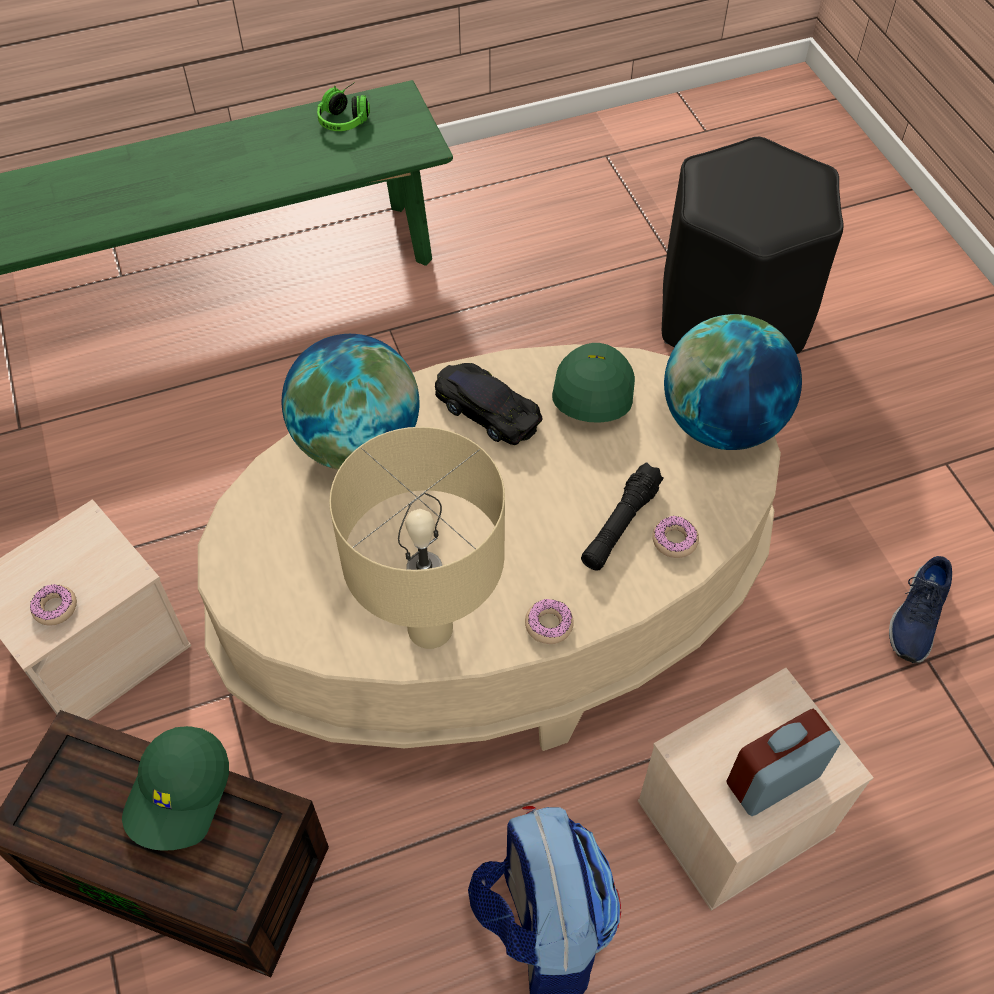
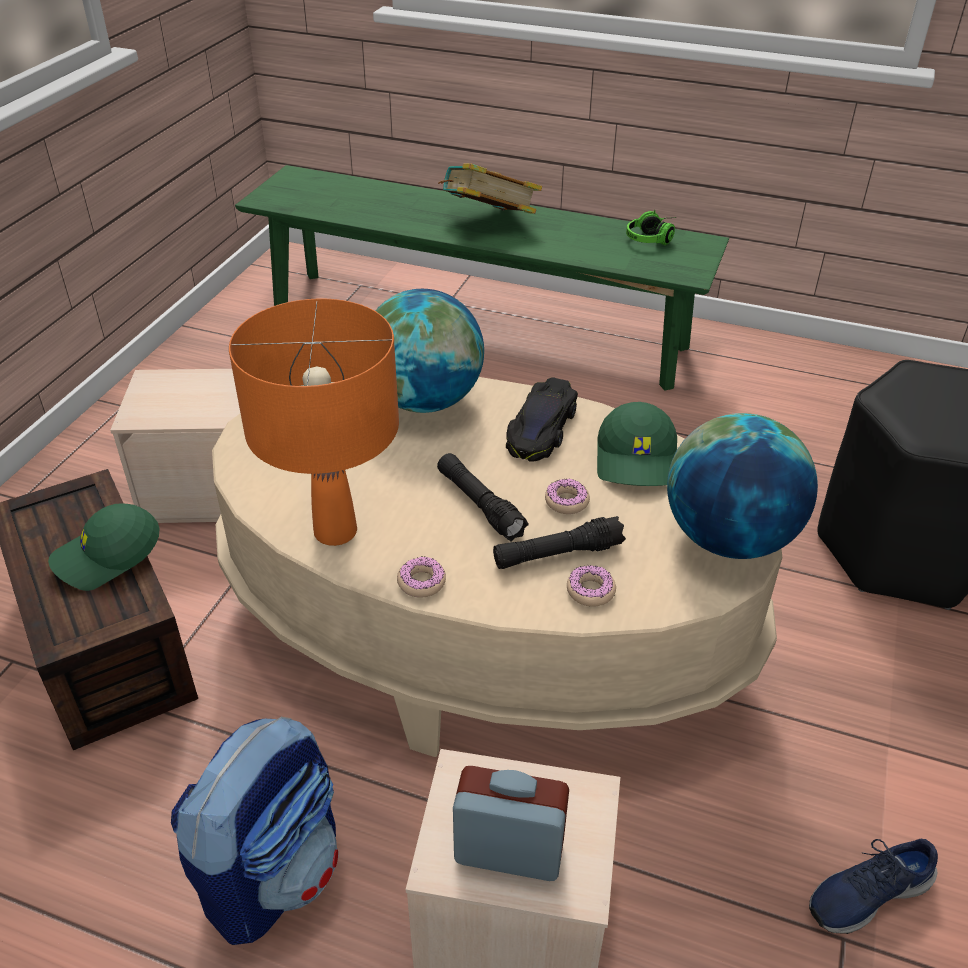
camera: 40 degrees right, 15 degrees down
donut [30,584,77,626] -> donut moved to [545,479,590,514]
beige table lamp [329,427,505,649] -> orange table lamp [229,299,399,546]
black toy car [435,363,542,445] -> black toy car turned 150 degrees counterclockwise [506,377,578,462]
green cap [552,343,635,423] -> green cap turned 135 degrees clockwise [597,402,677,486]
none -> black flashlight [437,453,529,541]
none -> book [438,163,542,214]

